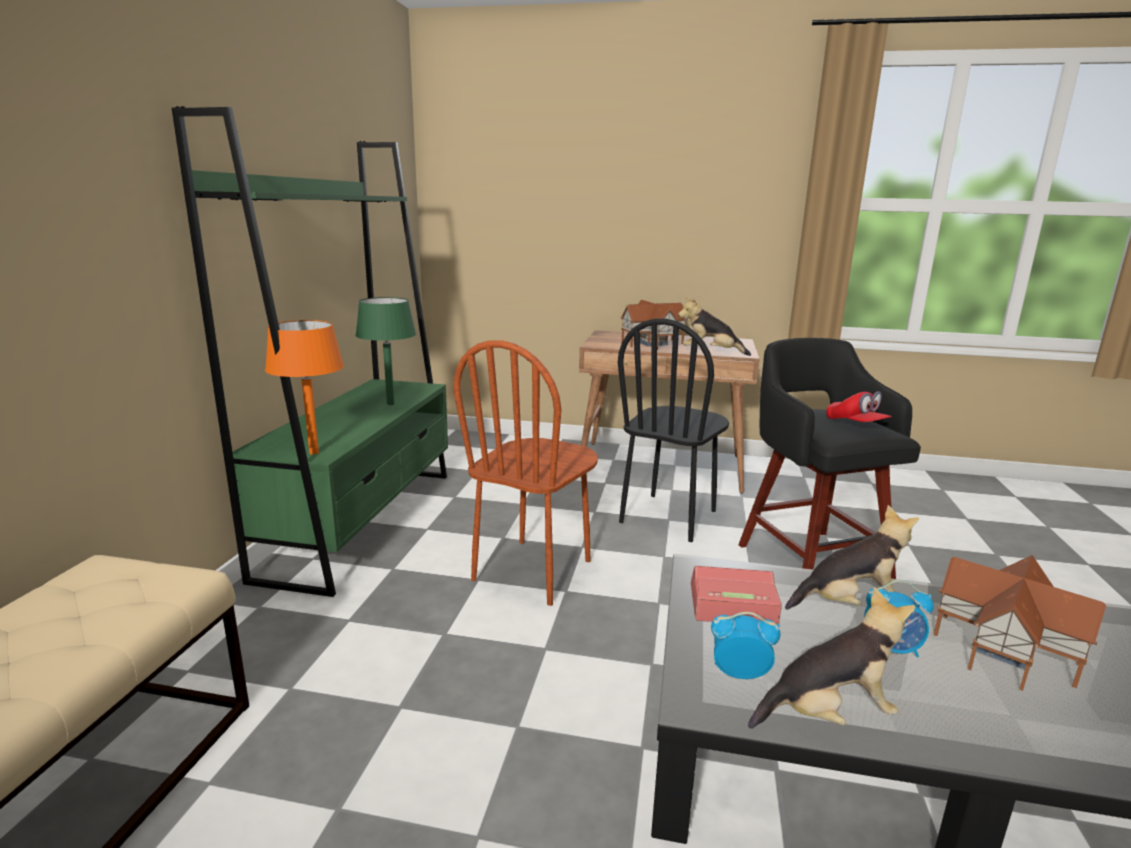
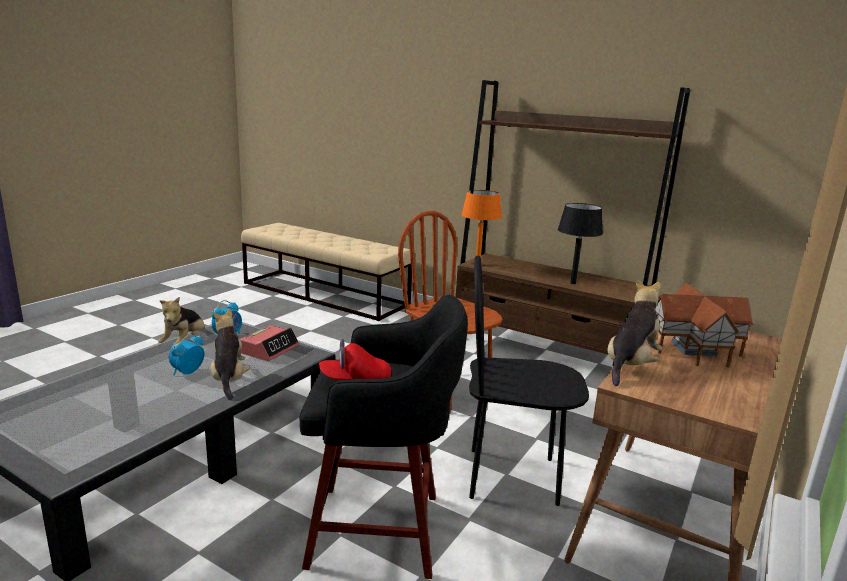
camera: 110 degrees right, 0 degrees up
green bookcase [172,106,448,597] -> brown bookcase [456,80,691,355]
green table lamp [355,297,416,405] -> black table lamp [558,203,603,284]
black chair [618,318,729,542] -> black chair turned 45 degrees counterclockwise [469,255,589,506]
plush toy [785,505,919,610] -> plush toy turned 150 degrees clockwise [211,309,250,400]
toy house [933,555,1106,691] -> none

